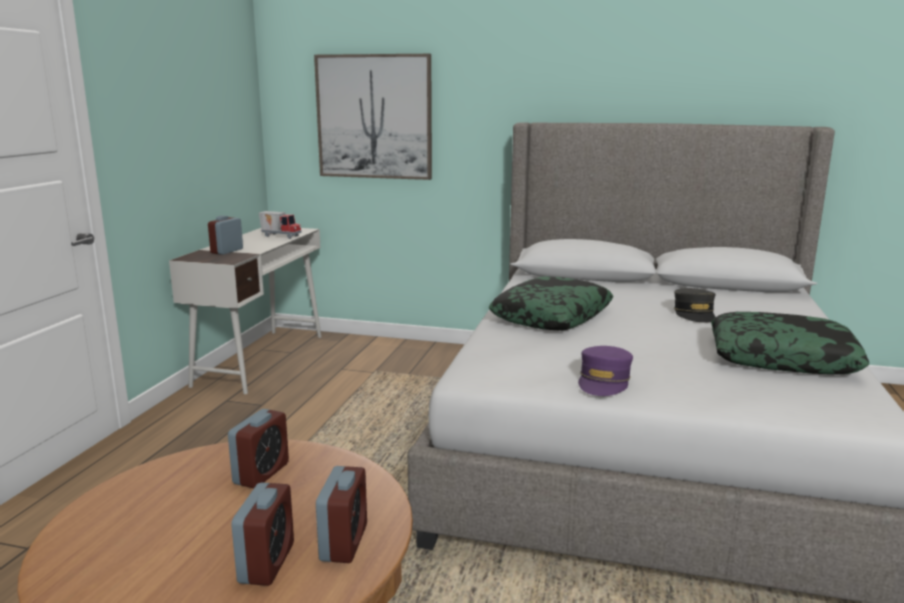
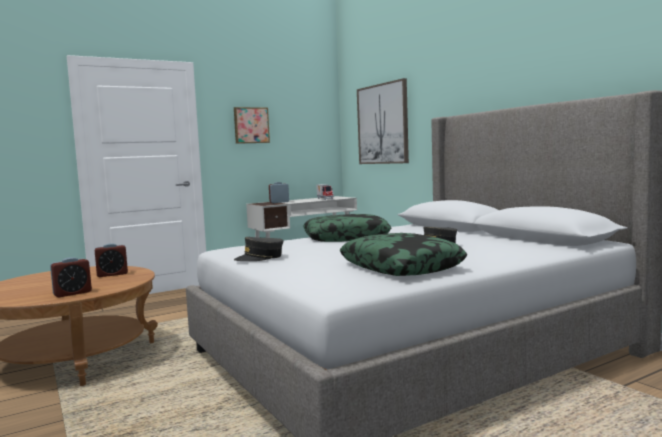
camera: 45 degrees right, 10 degrees down
alarm clock [231,482,294,586] -> none
purple cap [578,346,633,396] -> grey cap [234,237,283,261]
none -> picture [234,107,270,144]

